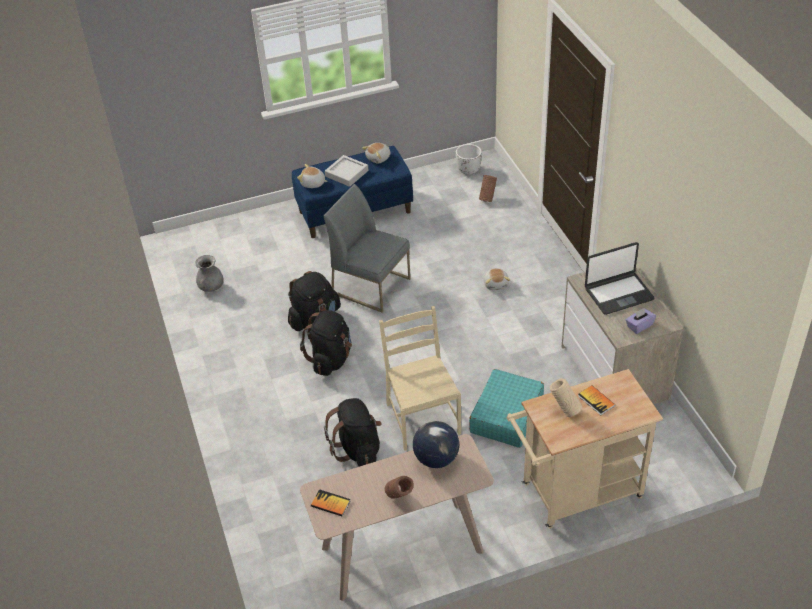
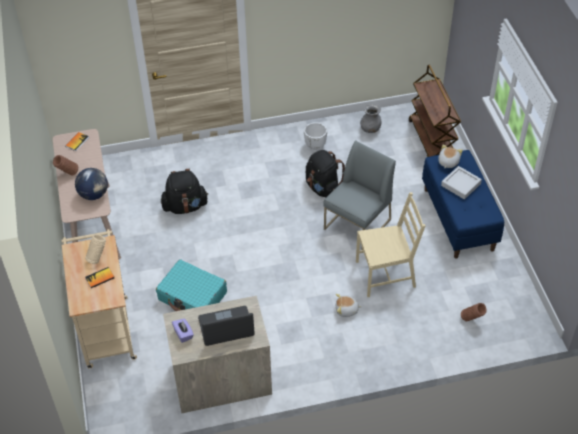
camera: 95 degrees right, 5 degrees up
black backpack [300,310,352,376] -> none
plush toy [362,143,390,163] -> none
beige chair [379,306,461,451] -> beige chair moved to [356,192,425,297]
white planter [455,144,482,175] -> white planter moved to [304,122,327,150]
laptop [585,242,655,315] -> laptop turned 90 degrees clockwise [198,306,255,346]
none -> brown cart [409,65,461,157]

